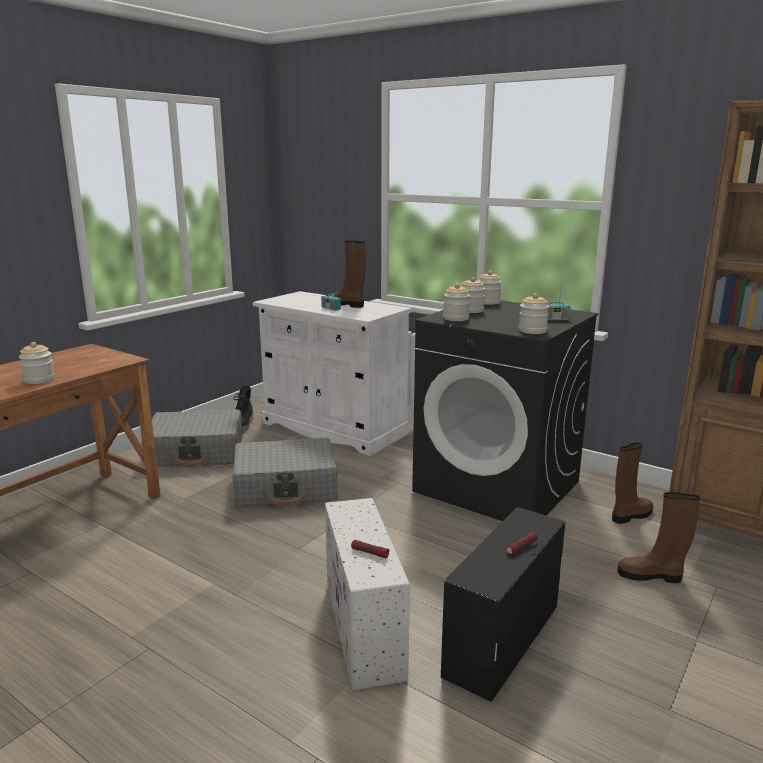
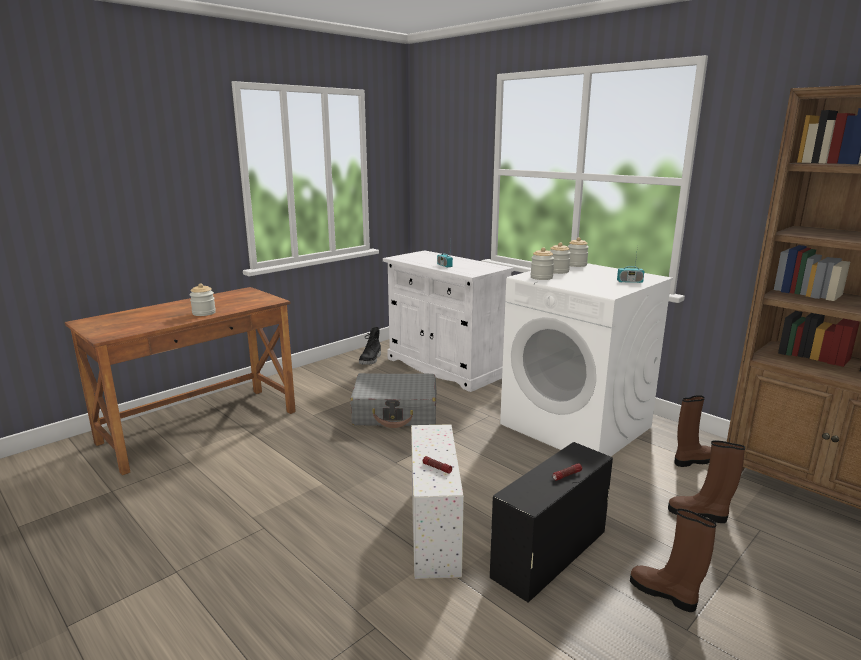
camera: 10 degrees right, 0 degrees up
grey suitcase [142,409,242,468] -> none
brown boot [329,240,366,308] -> brown boot moved to [630,509,716,612]
black washing machine [412,300,598,521] -> white washing machine [500,263,673,456]
jar [519,293,549,334] -> none

